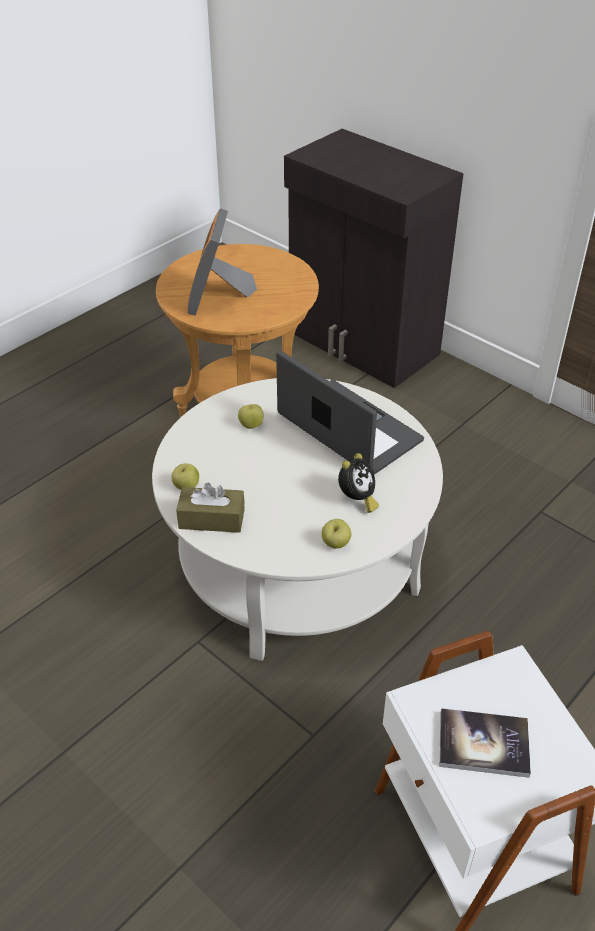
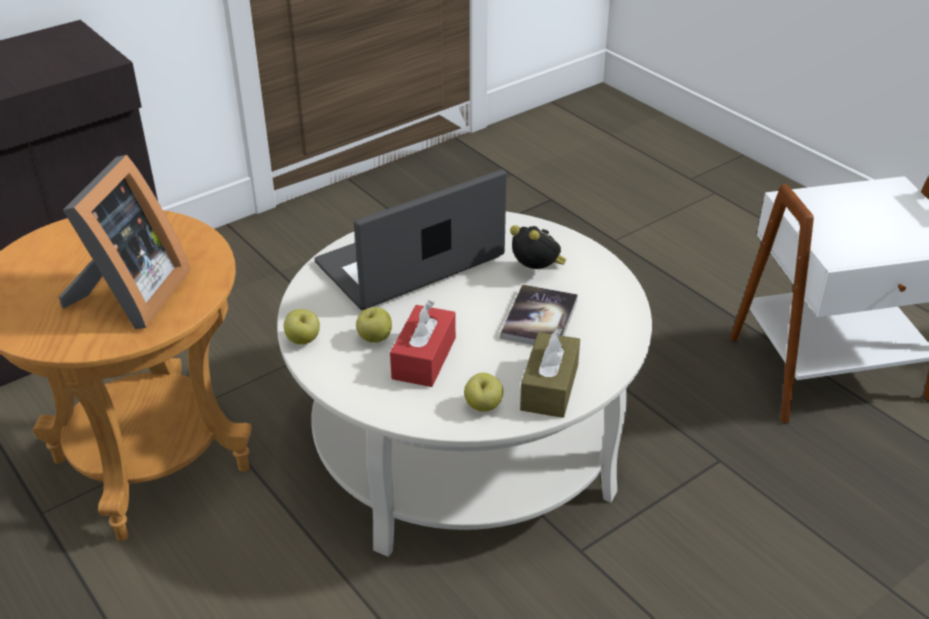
camera: 80 degrees left, 5 degrees down
picture frame [187,208,257,316] -> picture frame turned 90 degrees counterclockwise [59,155,191,329]
apple [322,519,351,549] -> apple moved to [284,309,320,345]
book [439,708,531,778] -> book moved to [500,284,578,345]
none -> red tissue box [390,300,456,387]

